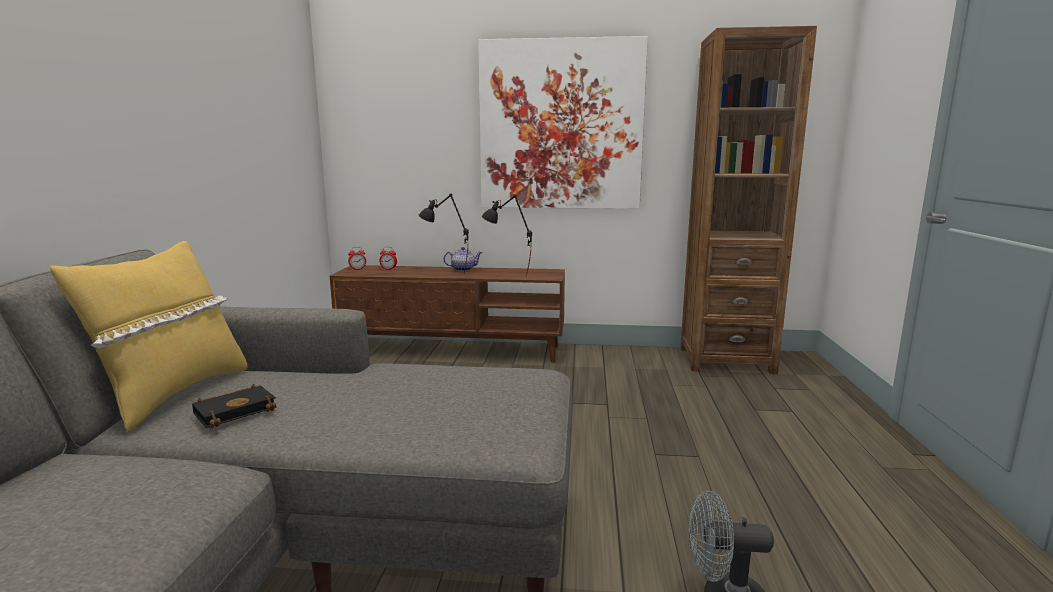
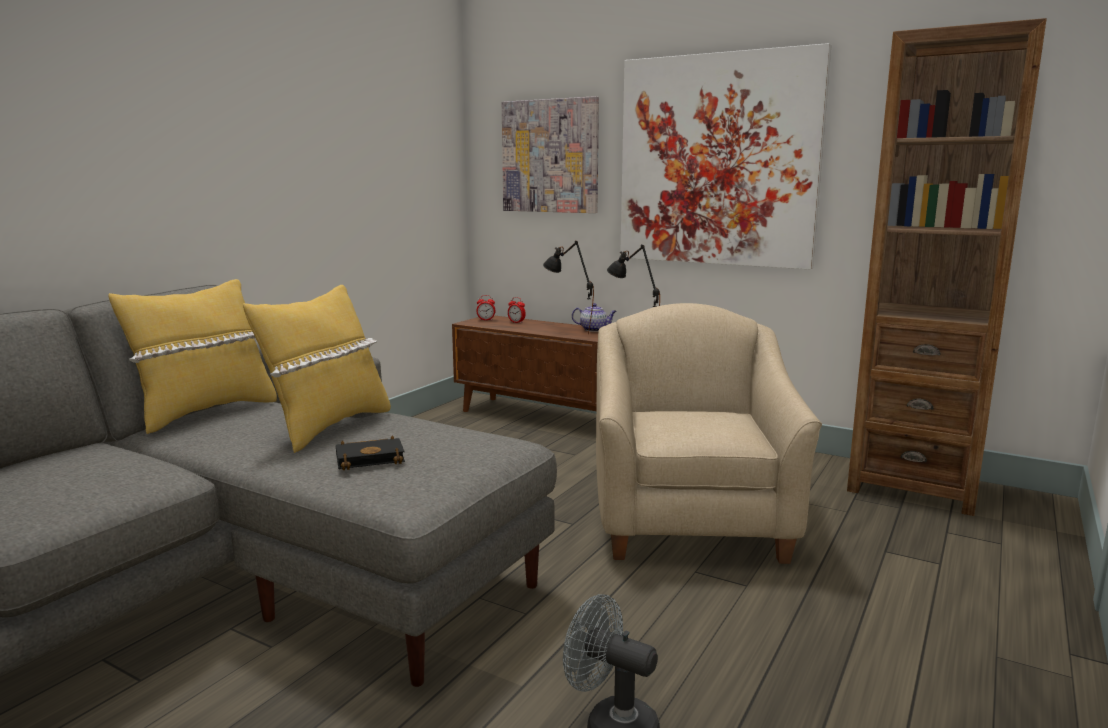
camera: 25 degrees right, 0 degrees up
black book [192,384,277,428] -> black book moved to [336,436,405,470]
none -> yellow pillow [243,285,391,453]
none -> picture [502,96,599,213]
none -> beige armchair [596,303,822,564]

